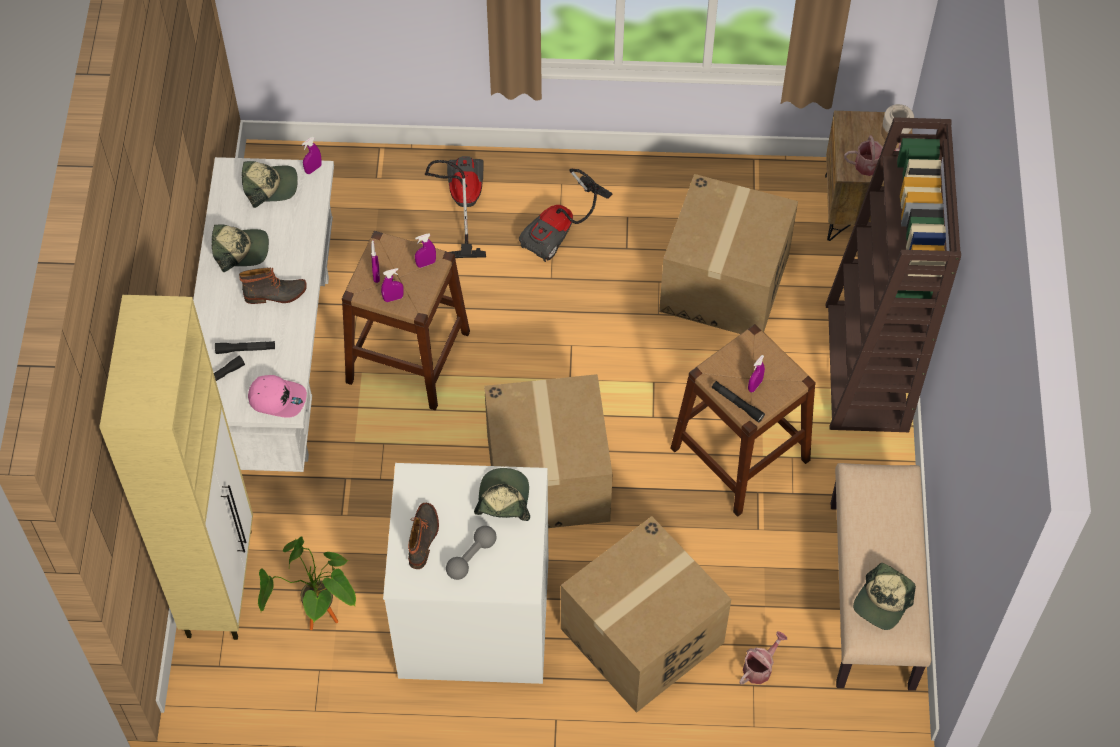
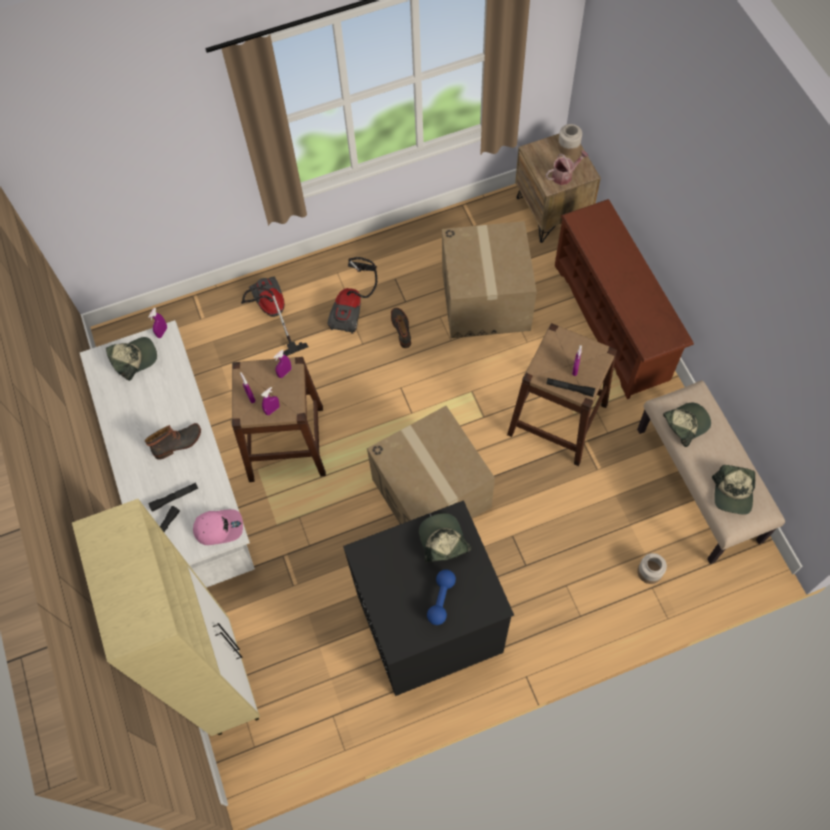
camera: 20 degrees left, 5 degrees up
cap [212,225,269,272] -> cap moved to [663,403,711,447]
potted plant [258,536,356,630] -> none
white washing machine [383,463,548,684] -> black washing machine [343,500,514,696]
boot [408,503,439,569] -> boot moved to [391,308,411,348]
grey dumbbell [446,526,497,580] -> blue dumbbell [427,569,456,625]
cardboard box [561,516,731,713] -> none
watering can [739,632,787,684] -> jar [637,553,667,584]
brown bookcase [826,117,961,432] -> brown shoe rack [555,199,694,399]

